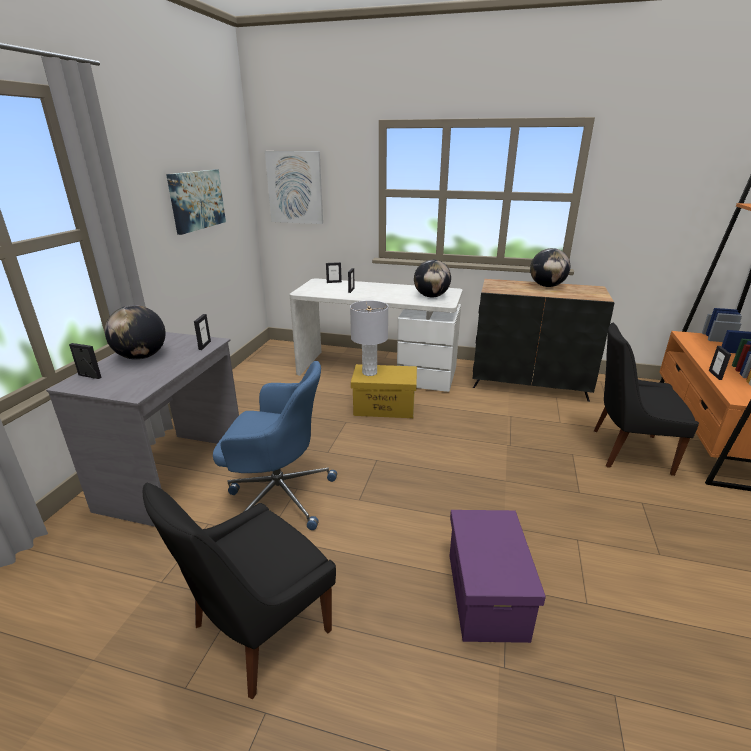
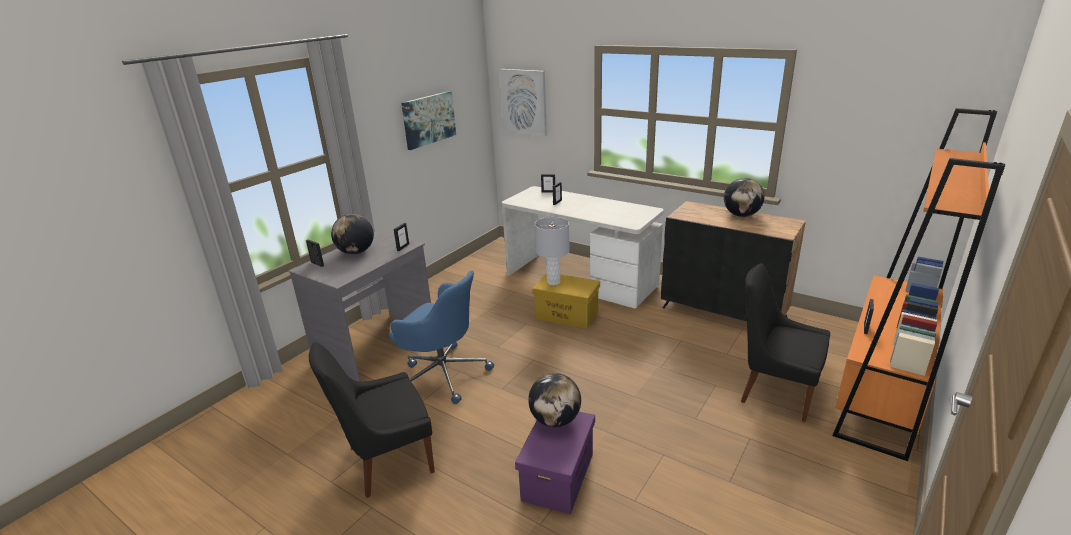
camera: 20 degrees right, 0 degrees up
globe [414,260,451,297] -> globe moved to [528,373,581,427]

